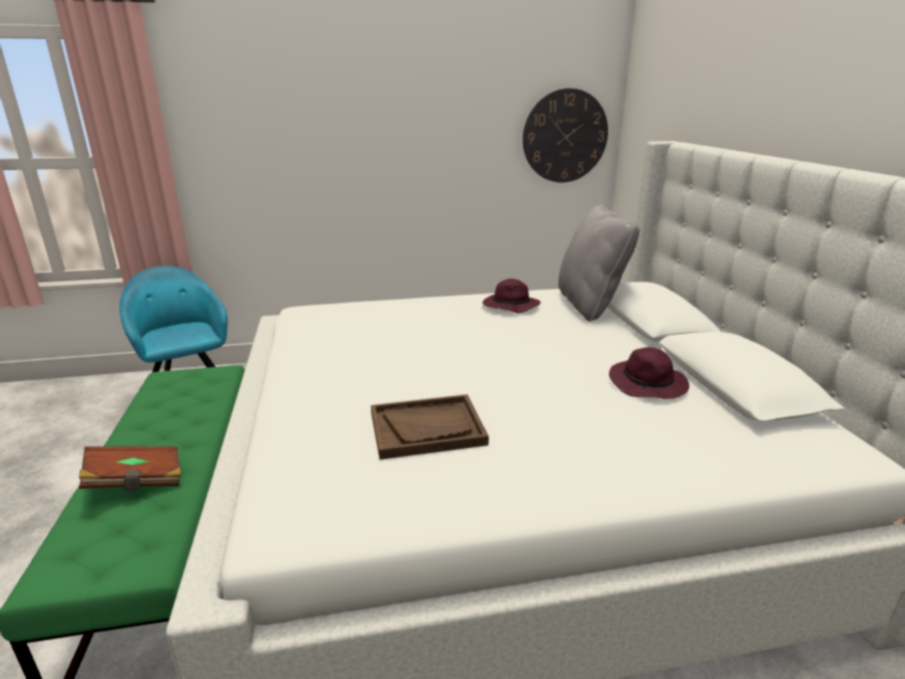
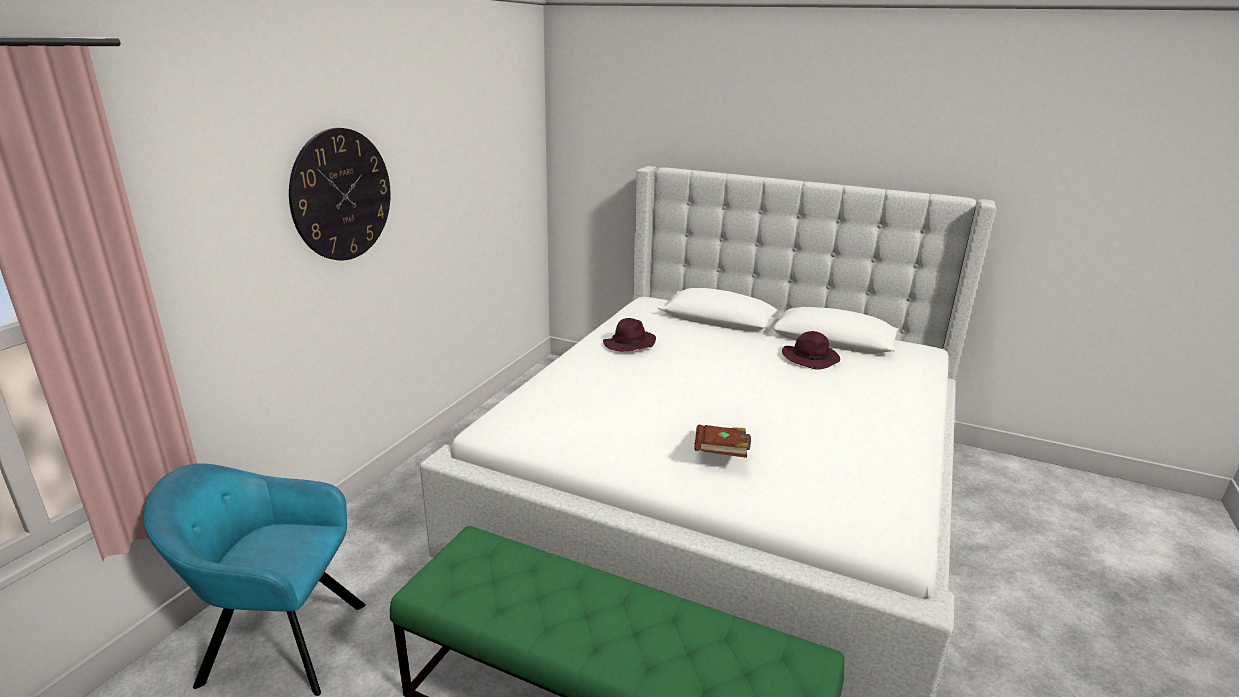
camera: 55 degrees left, 0 degrees up
brown book [79,446,181,491] -> brown book moved to [694,425,751,458]
brown tray [371,394,489,460] -> none
wall clock [523,88,608,183] -> wall clock moved to [289,128,391,261]
grey pillow [558,204,640,322] -> none

